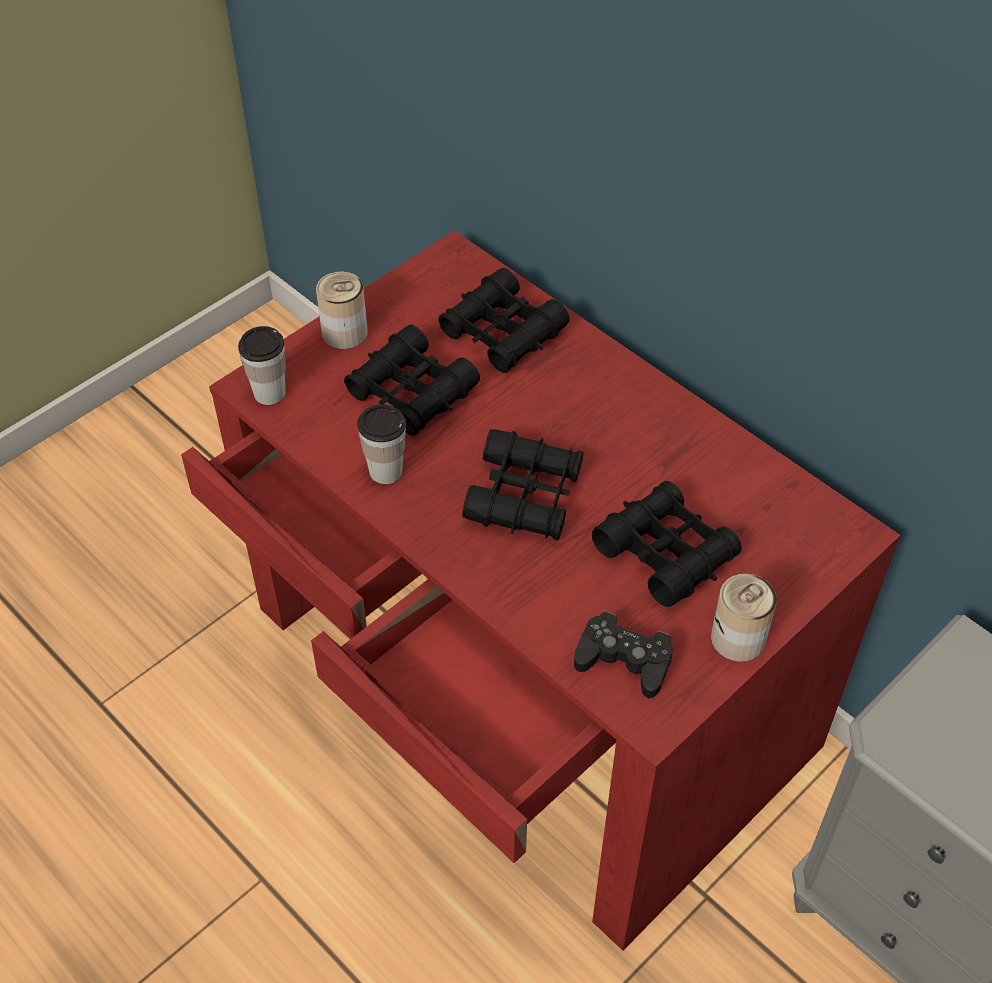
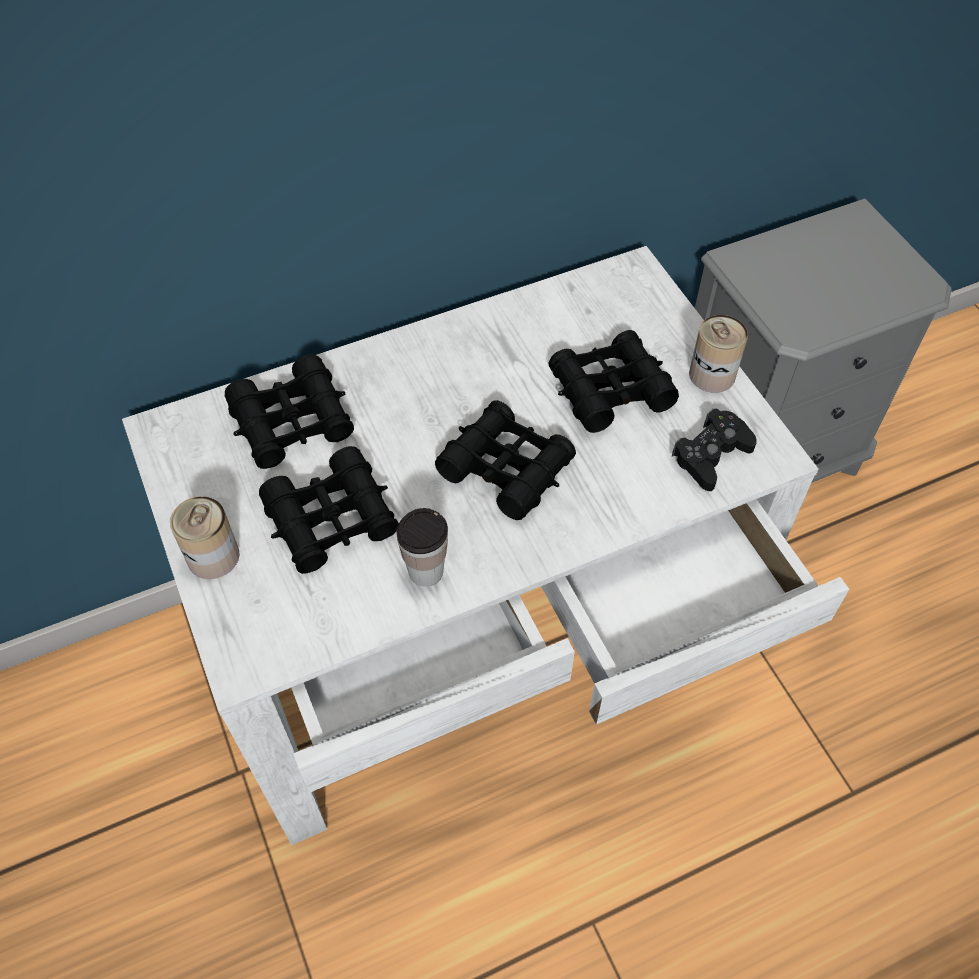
camera: 70 degrees left, 5 degrees up
red desk [181,230,901,951] -> white desk [122,246,849,845]
cup [238,326,286,405] -> none

